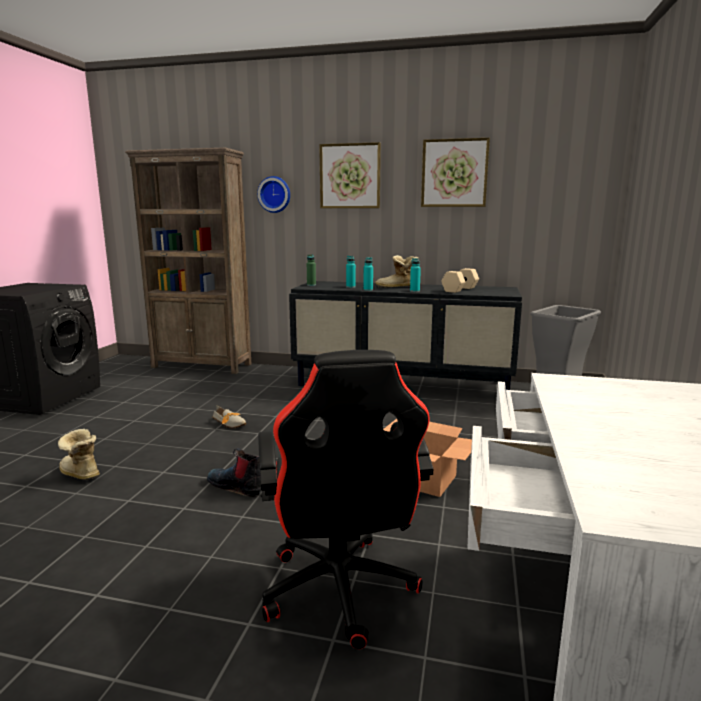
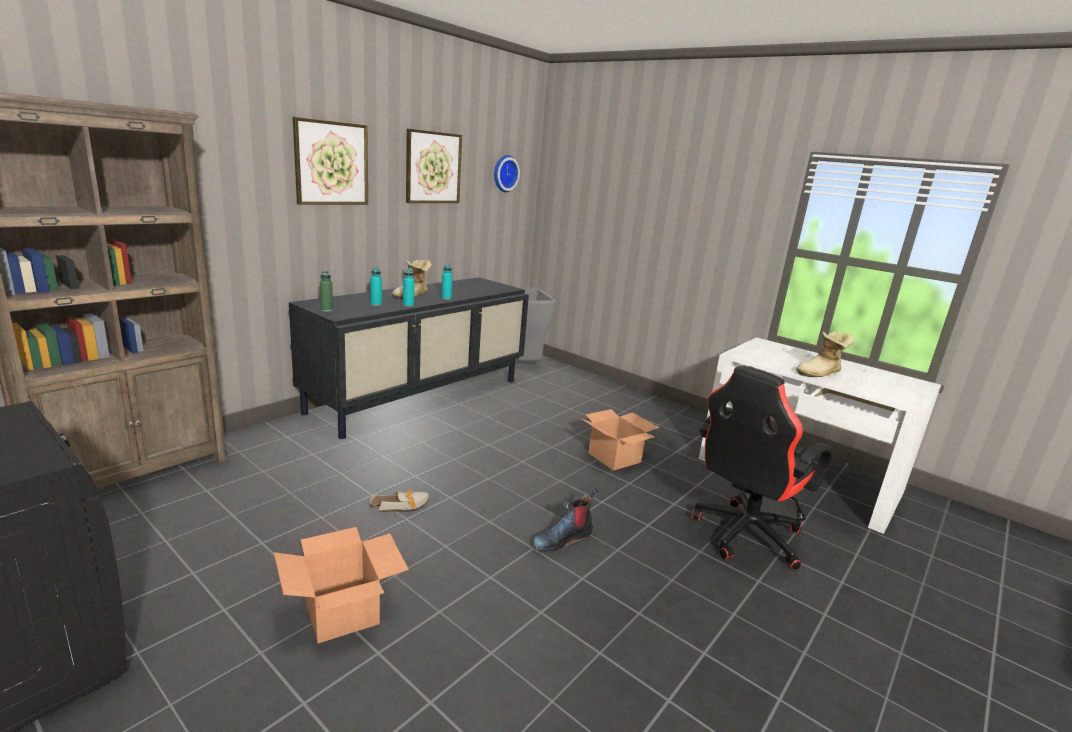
camera: 65 degrees left, 5 degrees up
boot [58,429,100,480] -> boot moved to [796,331,854,377]
wall clock [257,176,290,213] -> wall clock moved to [494,155,520,192]
black office chair [258,350,433,649] -> black office chair turned 120 degrees clockwise [691,365,833,570]
beige dumbbell [441,268,479,293] -> none
none -> cardboard box [274,527,409,644]

